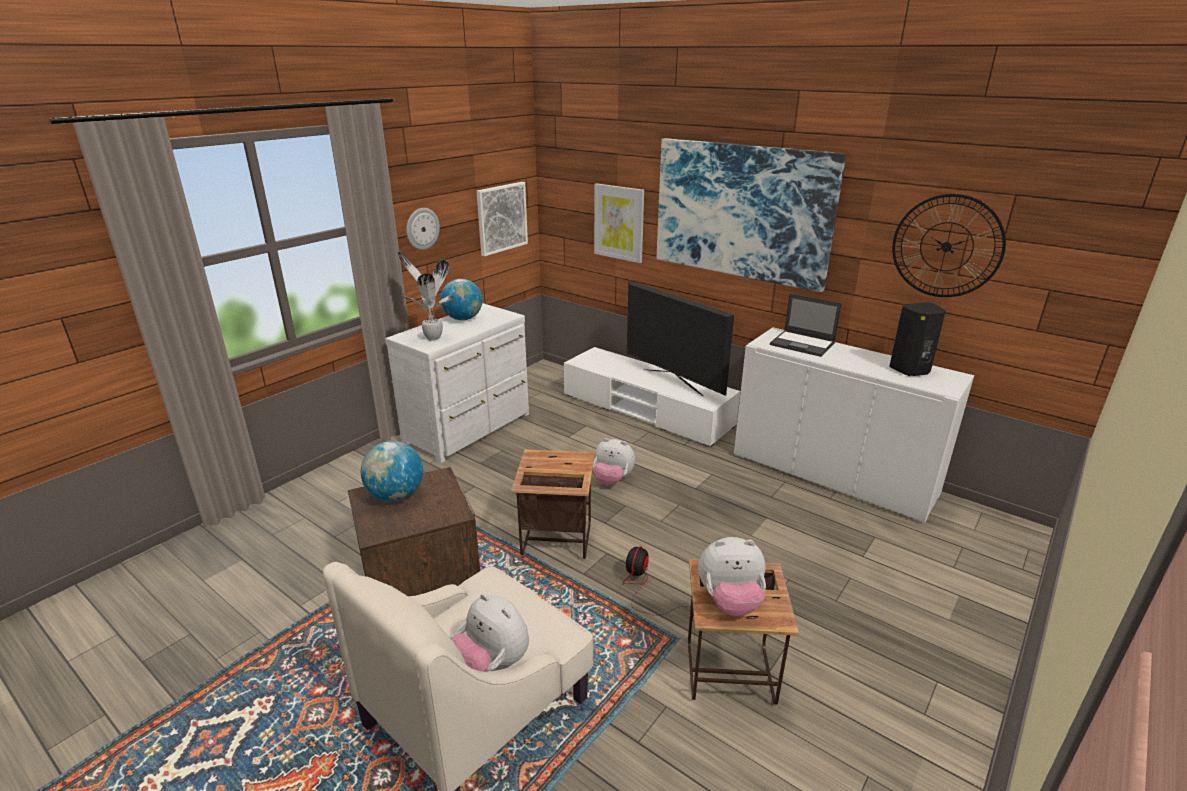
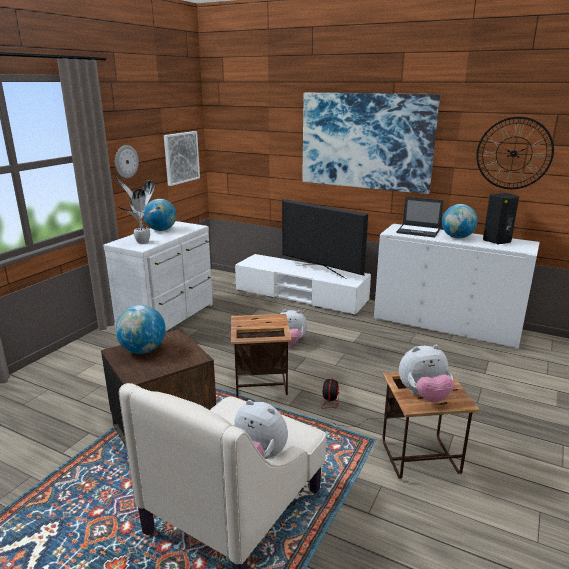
camera: 10 degrees left, 5 degrees down
picture [594,183,644,263] -> none
none -> globe [442,204,478,238]

